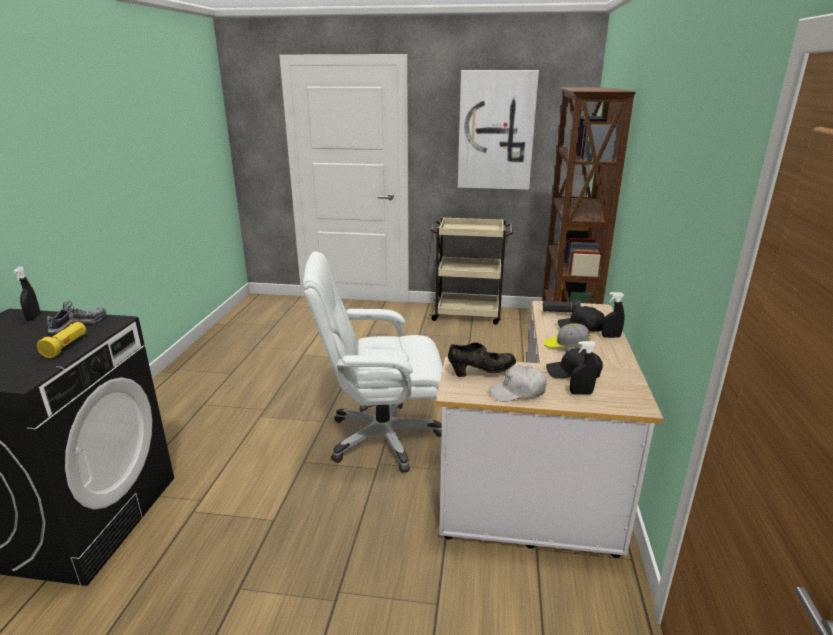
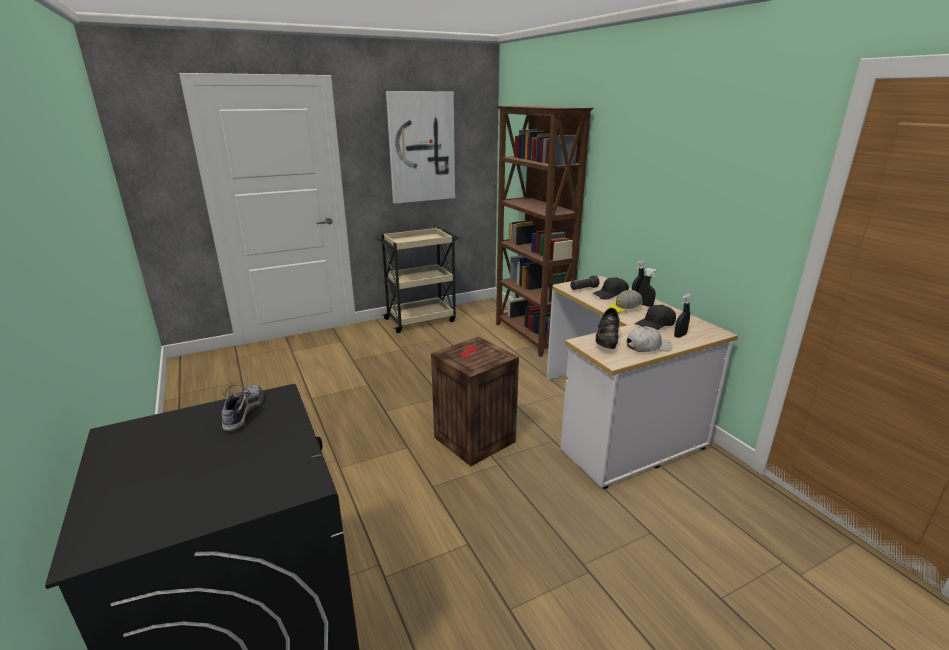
camera: 35 degrees left, 0 degrees up
black spray bottle [14,267,40,321] -> black spray bottle moved to [639,268,657,307]
yellow flashlight [37,322,86,358] -> none
white office chair [303,251,443,473] -> crate [431,337,519,466]
black shoe [448,342,516,377] -> black shoe turned 150 degrees clockwise [596,308,619,349]
white cap [488,365,547,402] -> white cap turned 150 degrees counterclockwise [627,326,672,352]

